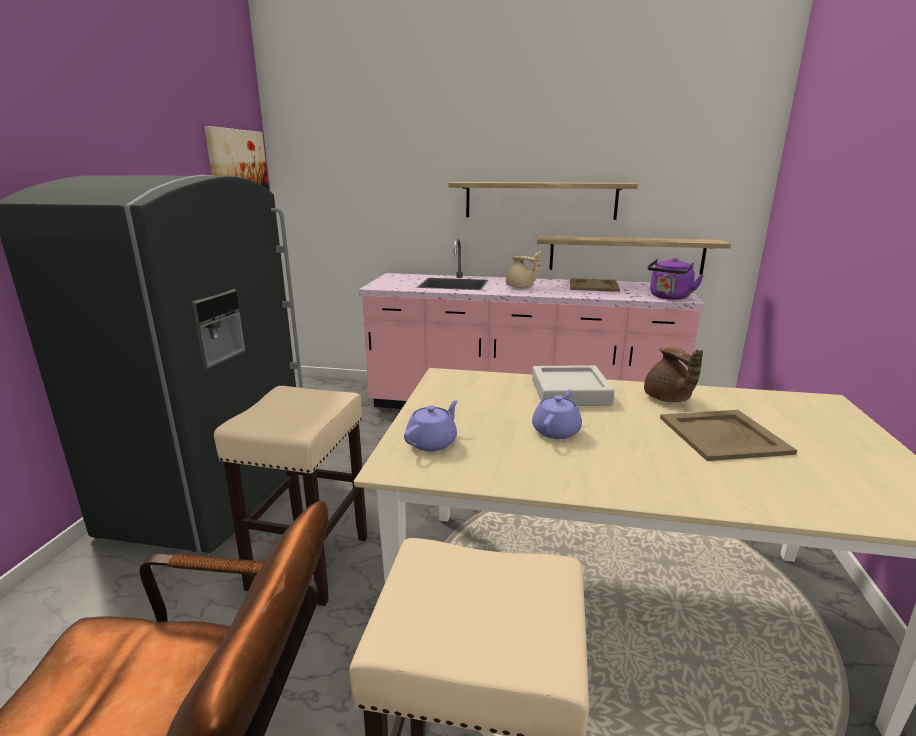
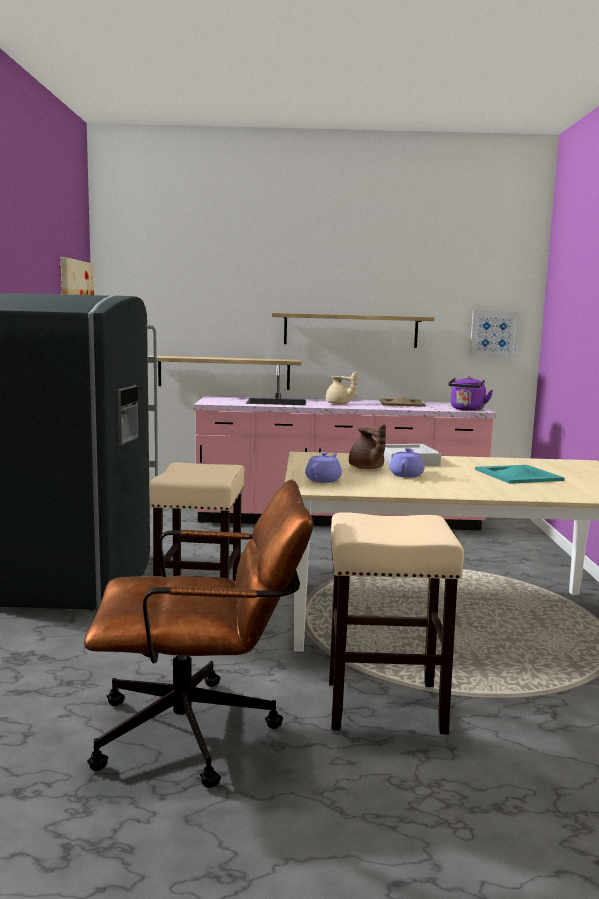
camera: 10 degrees left, 10 degrees down
shelf [537,236,731,275] -> shelf moved to [148,356,302,390]
brown teapot [644,347,703,402] -> brown teapot moved to [349,424,386,469]
beige tray [660,410,797,461] -> turquoise tray [475,465,564,484]
none -> picture [470,311,519,358]

